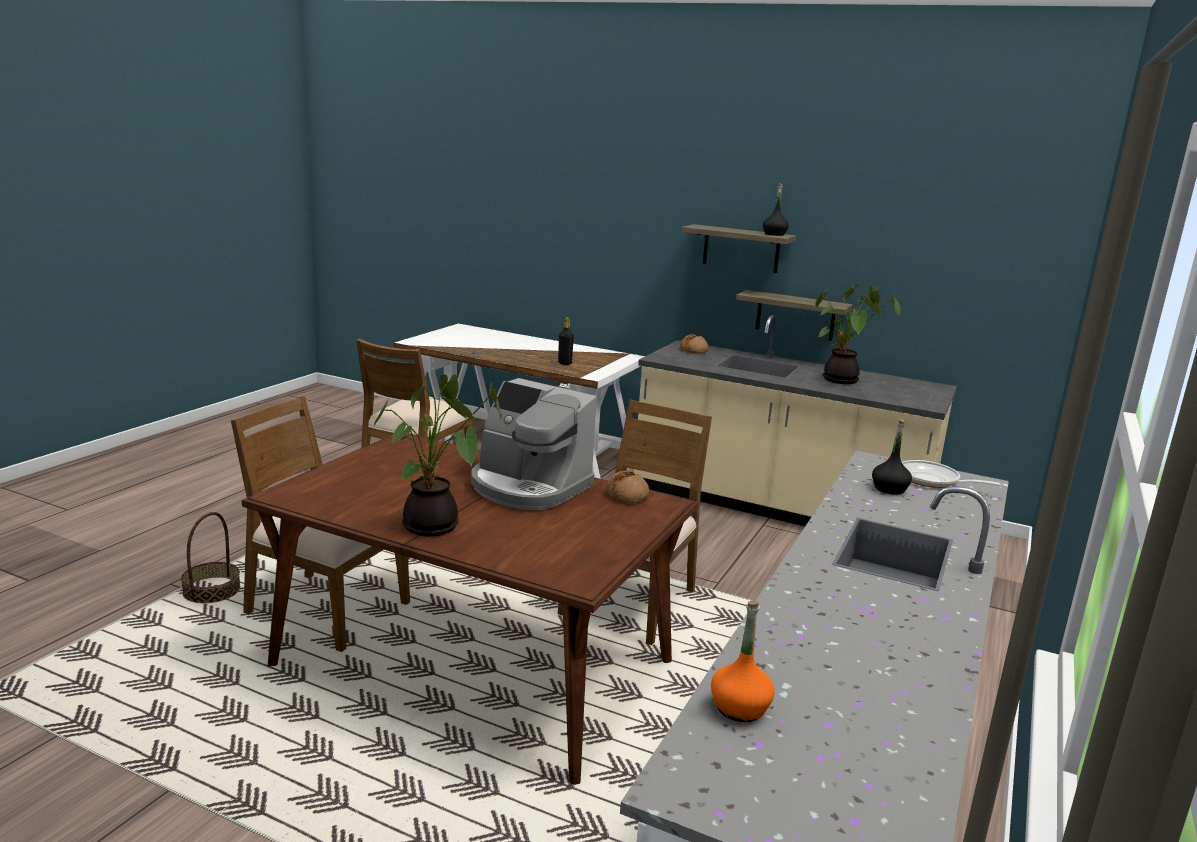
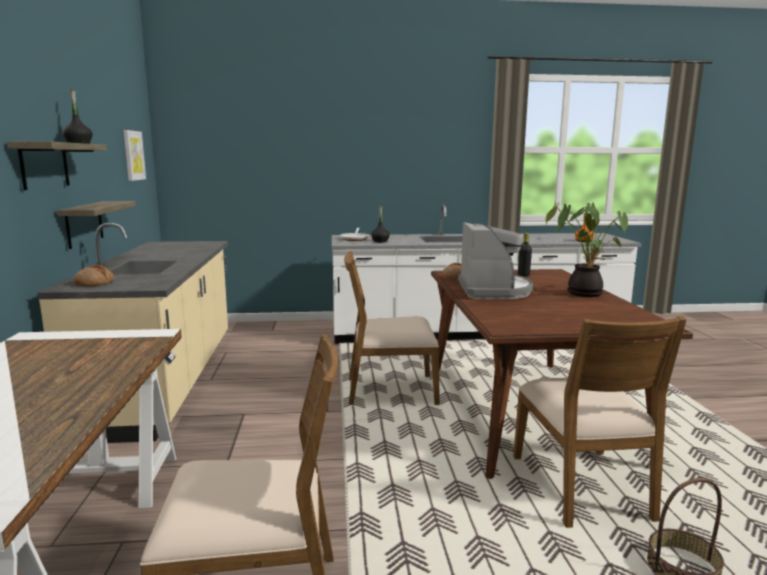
camera: 120 degrees left, 5 degrees down
black bottle [558,317,574,365] -> black bottle moved to [518,233,532,276]
potted plant [815,285,900,384] -> none
none -> picture [124,130,146,181]

